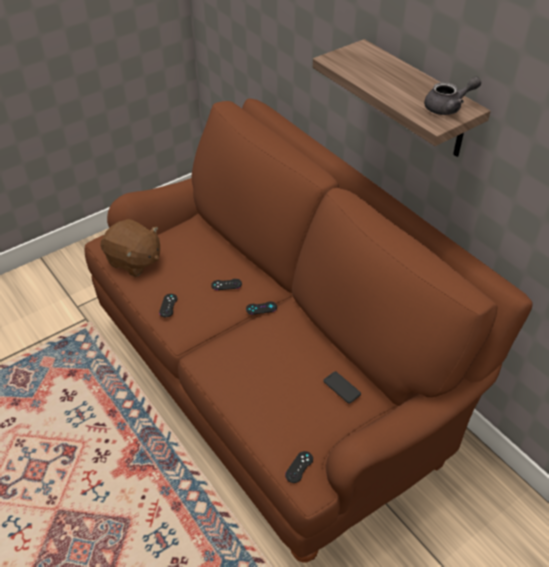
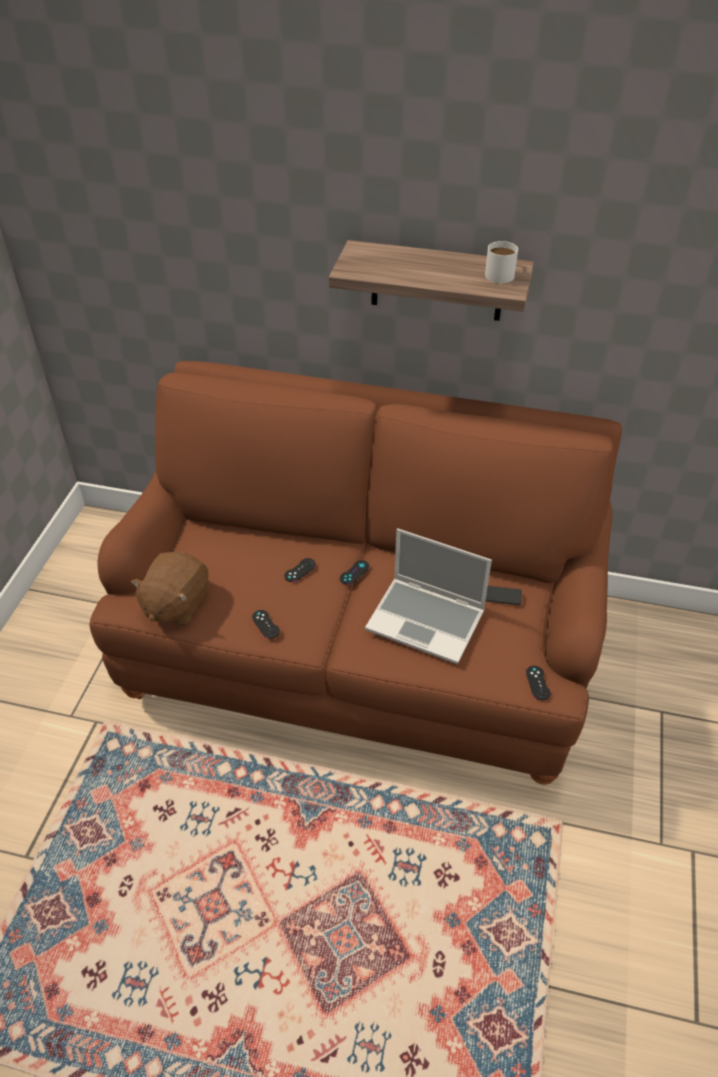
camera: 40 degrees left, 0 degrees up
brown plush toy [101,219,160,277] -> brown plush toy turned 120 degrees clockwise [131,552,209,626]
grey teapot [424,76,481,115] -> white mug [485,241,518,283]
none -> laptop [365,528,492,664]

